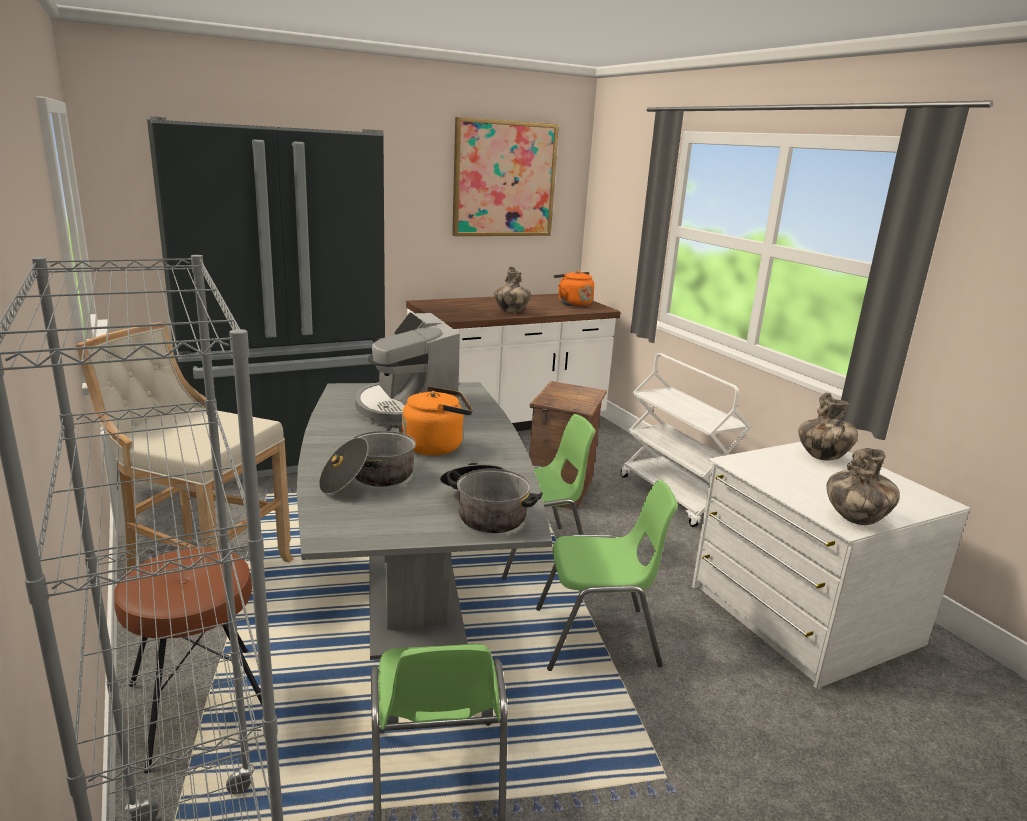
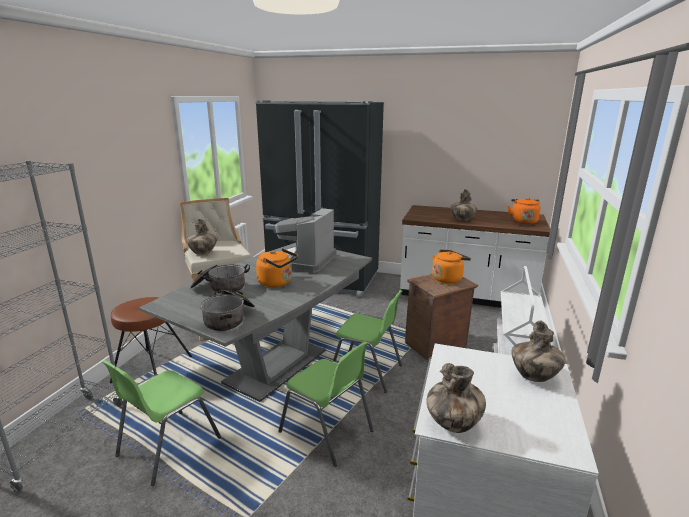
camera: 45 degrees right, 0 degrees up
picture [452,117,559,236] -> none
none -> vase [186,219,217,255]
none -> orange kettle [432,249,471,283]

